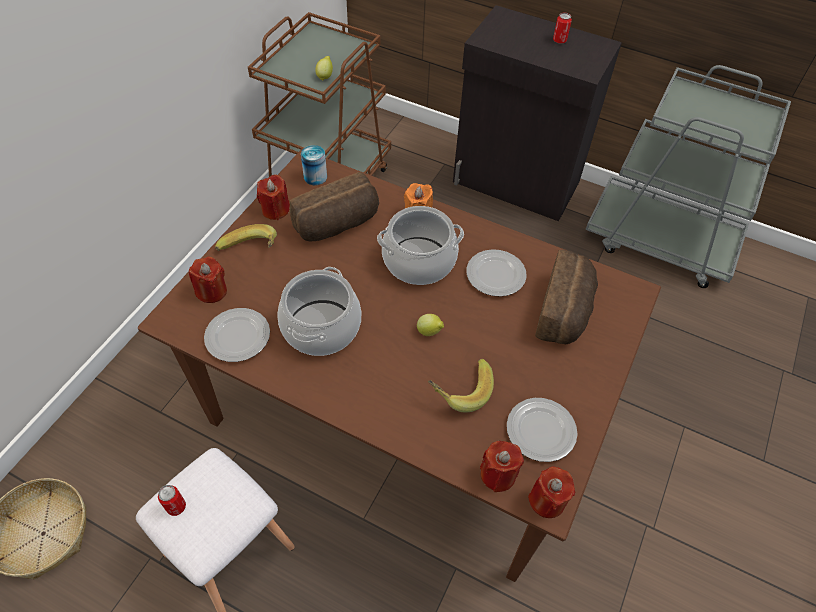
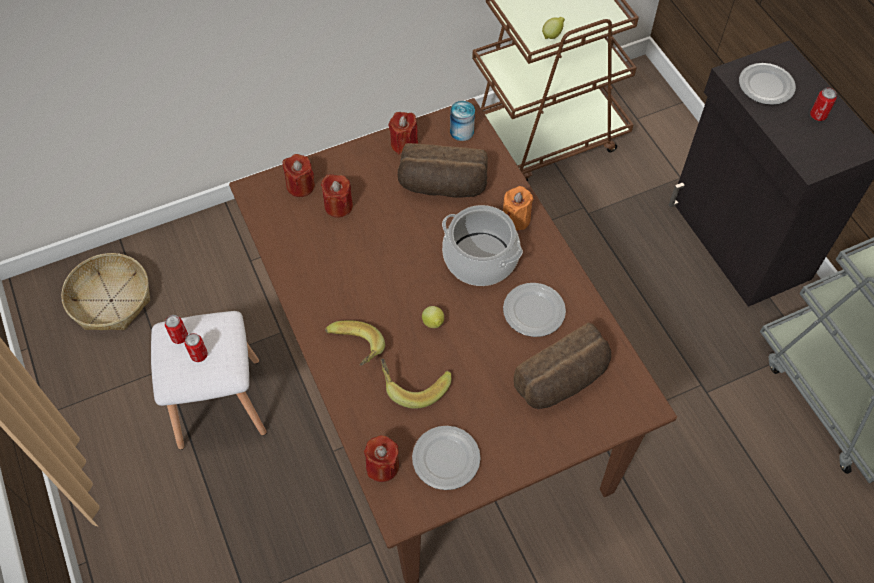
camera: 40 degrees right, 5 degrees up
plate [204,308,270,362] -> plate moved to [739,63,796,105]
banana [215,224,277,251] -> banana moved to [325,320,385,366]
cooking pot [277,267,361,356] -> none
red candle [528,467,575,518] -> red candle moved to [321,174,353,218]
none -> can [184,333,208,362]

